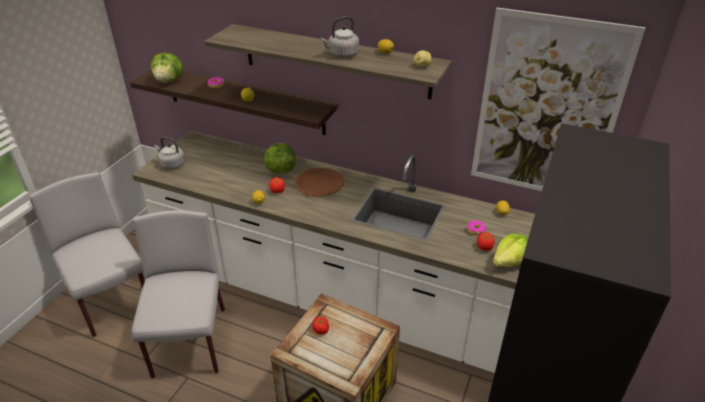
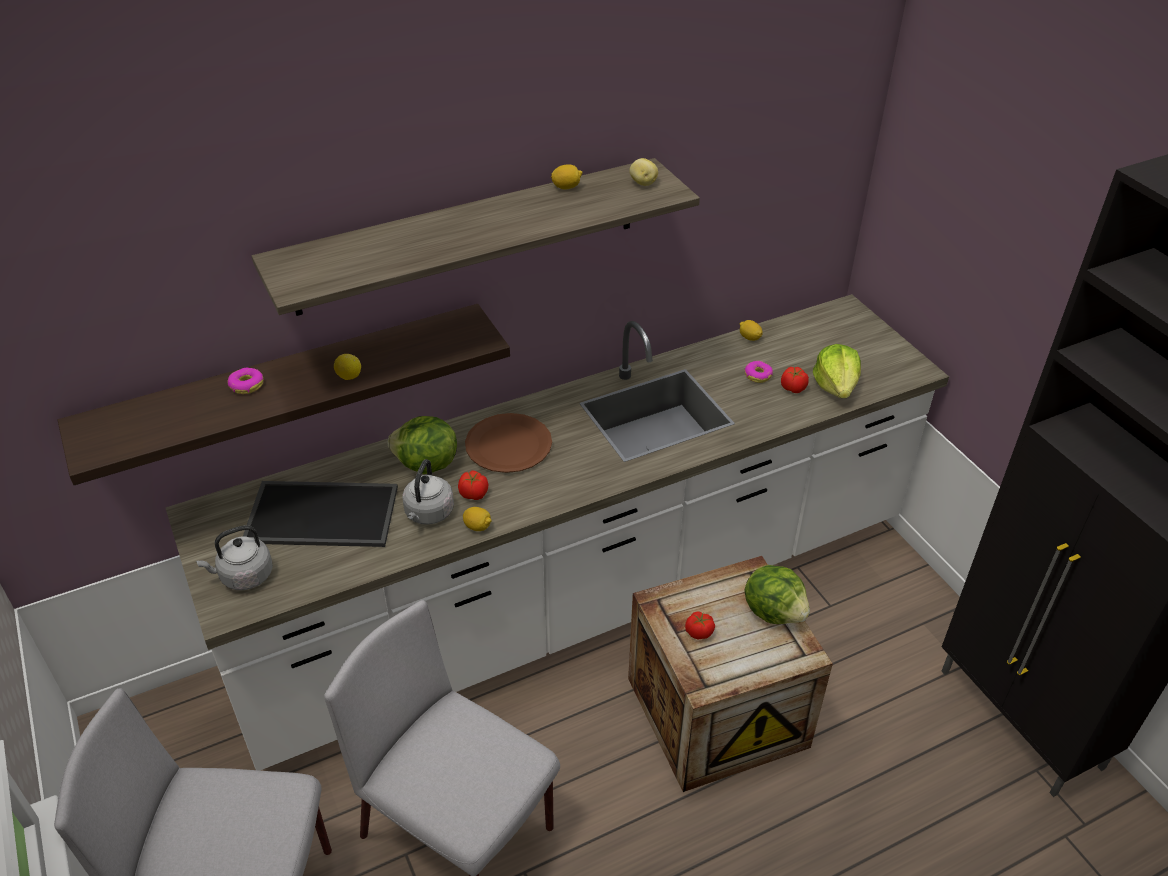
camera: 50 degrees left, 5 degrees up
lettuce [151,53,183,83] -> lettuce moved to [745,565,810,624]
grey kettle [320,16,359,58] -> grey kettle moved to [402,459,454,525]
picture [471,7,646,191] -> none
none -> tray [243,481,398,547]

